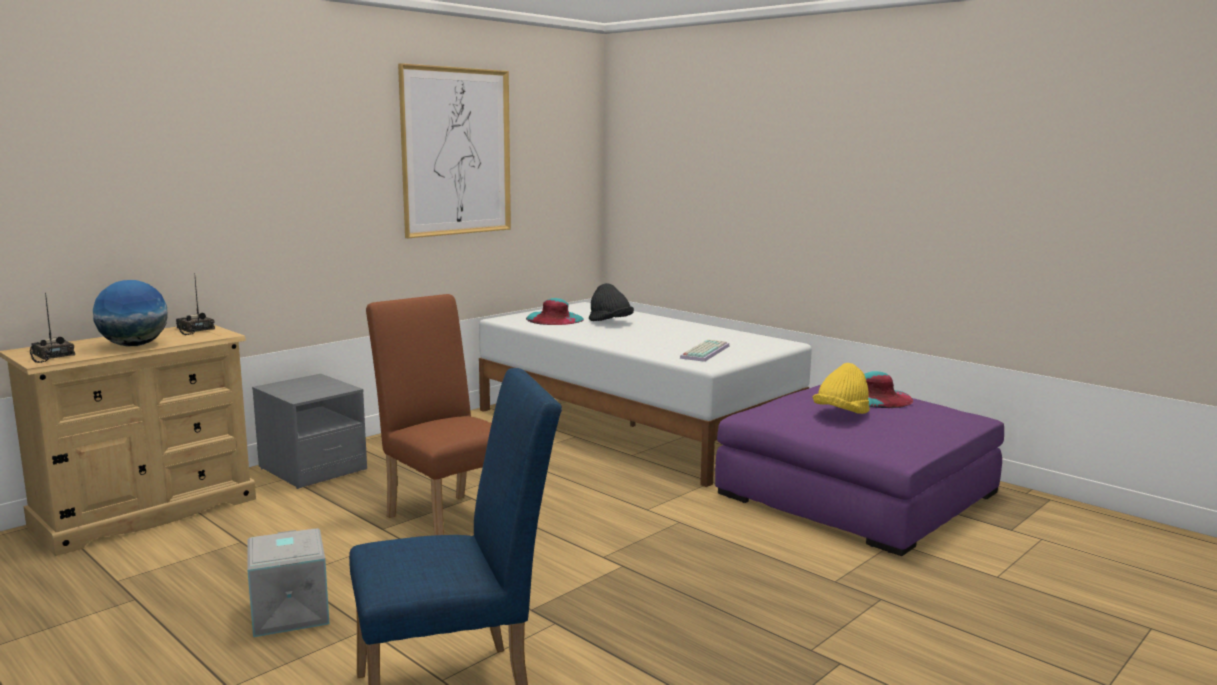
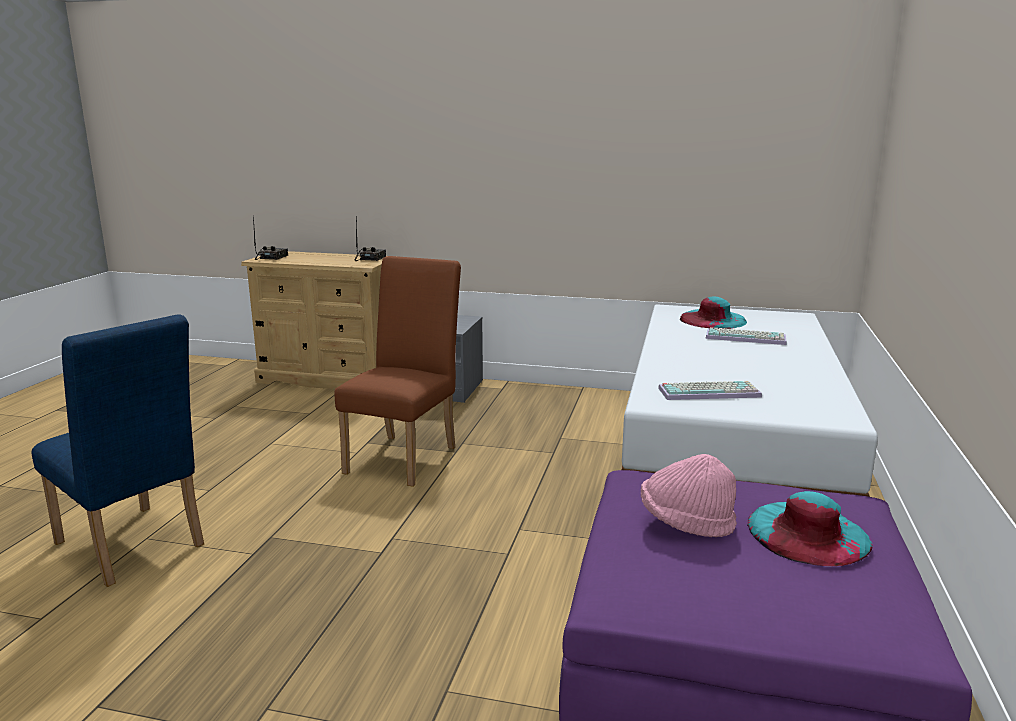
camera: 60 degrees right, 5 degrees up
globe [93,280,168,346] -> none
grey storage box [247,528,329,637] -> none
picture [398,63,511,238] -> none
black hat [589,283,634,321] -> keyboard [705,327,787,345]
yellow hat [813,363,870,414] -> pink hat [641,454,737,537]

